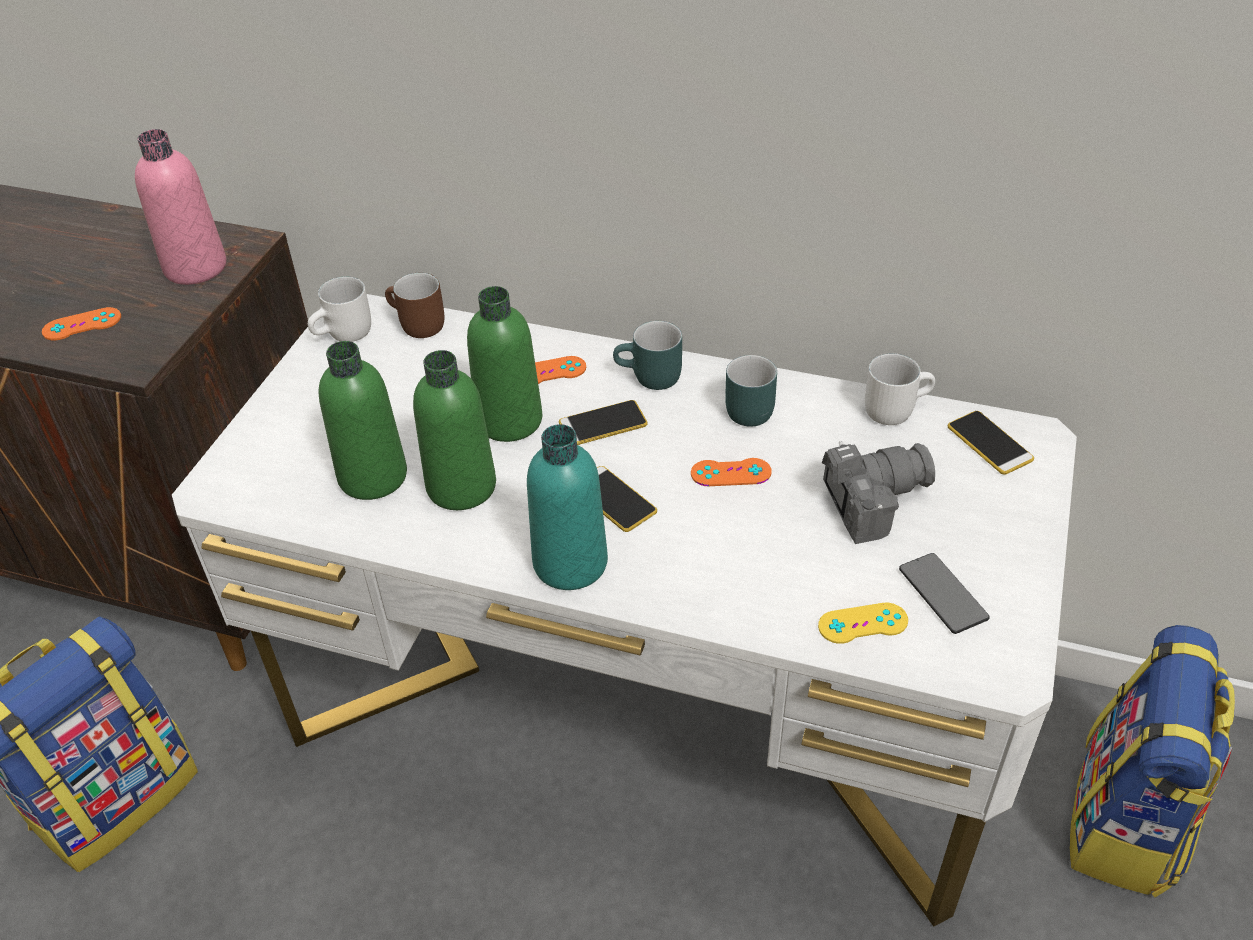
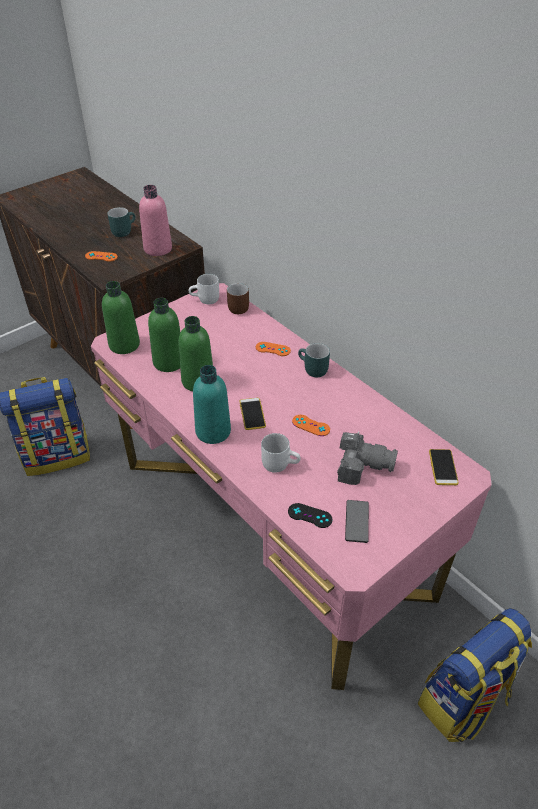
camera: 30 degrees right, 0 degrees up
white desk [172,294,1077,926] -> pink desk [91,283,492,690]
green bottle [467,286,542,442] -> green bottle moved to [102,281,140,354]
phone [559,400,648,445] -> none
turquoise mug [725,355,777,427] -> turquoise mug moved to [107,207,136,237]
yellow game controller [818,603,908,644] -> black game controller [288,503,332,528]
white mug [865,353,935,425] -> white mug moved to [261,433,301,473]

